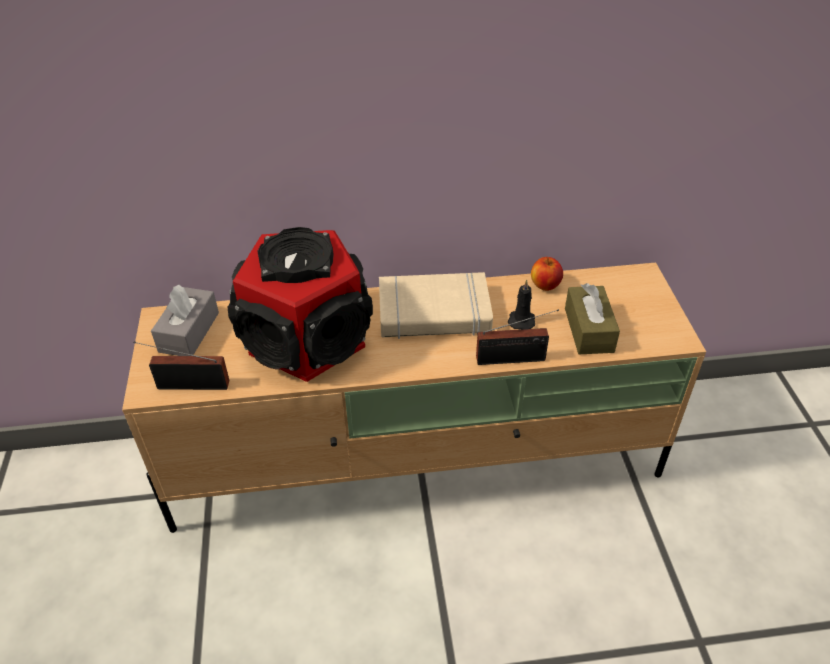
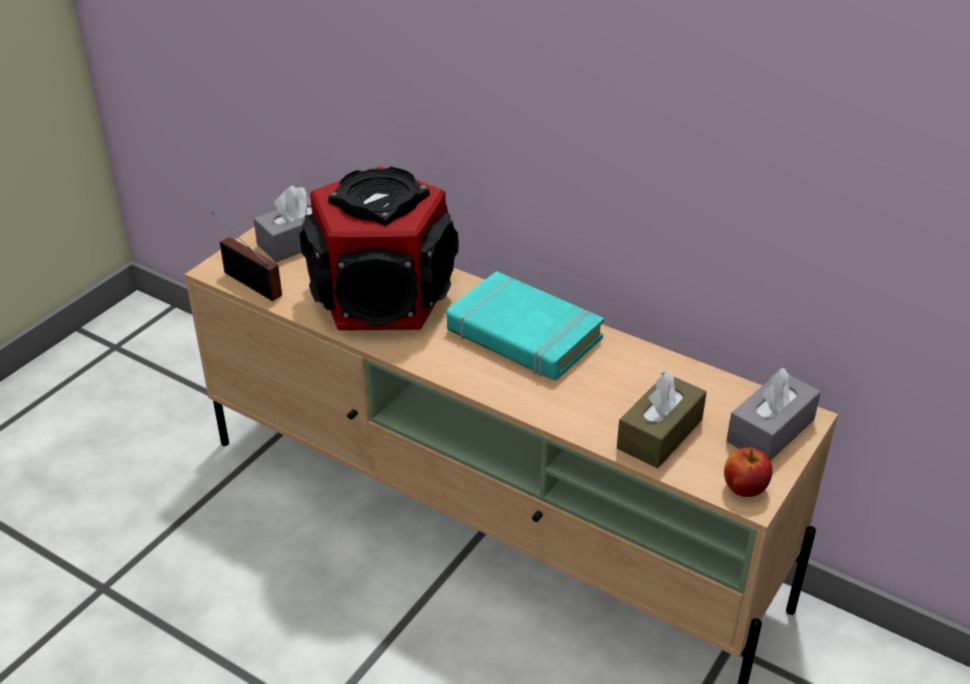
camera: 40 degrees right, 5 degrees down
beige book [379,272,493,339] -> turquoise book [447,271,604,381]
radio [476,309,559,365] -> none
black candle [508,280,535,329] -> none
apple [531,257,563,291] -> apple moved to [724,448,773,497]
none -> grey tissue box [726,368,821,461]

